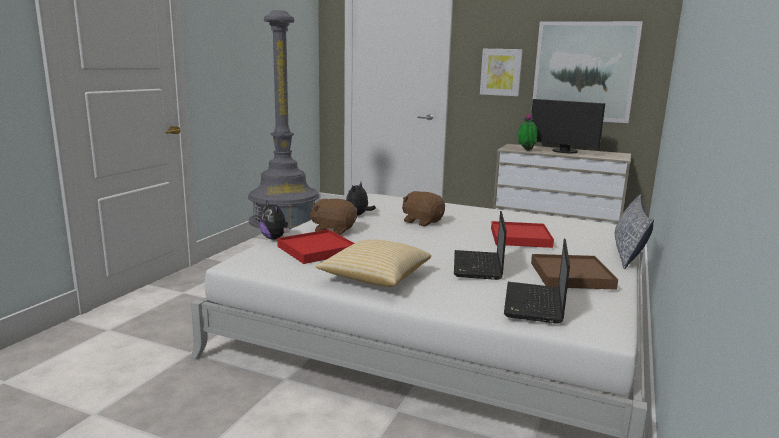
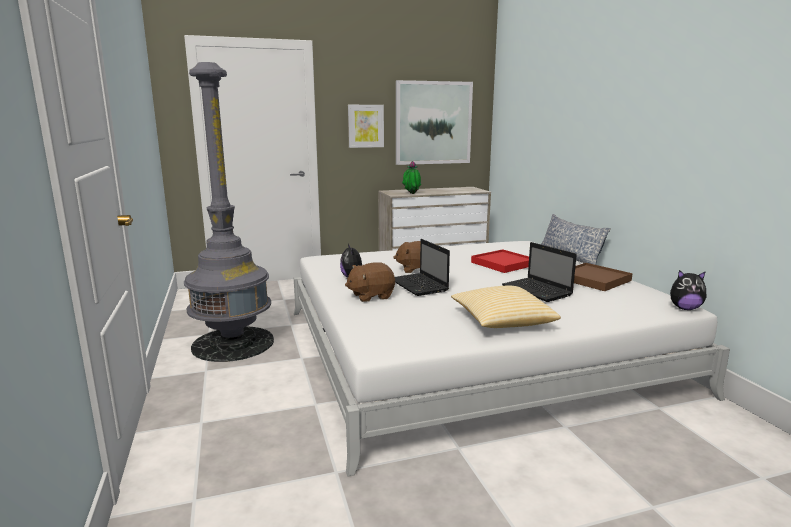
camera: 40 degrees left, 0 degrees up
plush toy [259,200,290,240] -> plush toy moved to [670,270,706,310]
red tray [277,230,355,264] -> none
laptop [504,239,570,324] -> laptop moved to [395,239,450,296]
monitor [531,99,605,153] -> none

